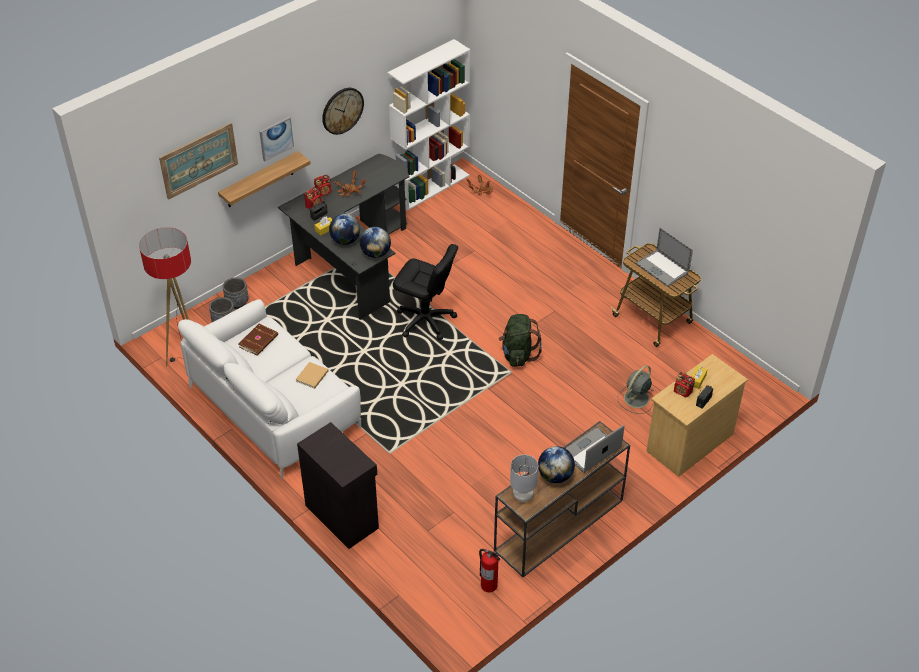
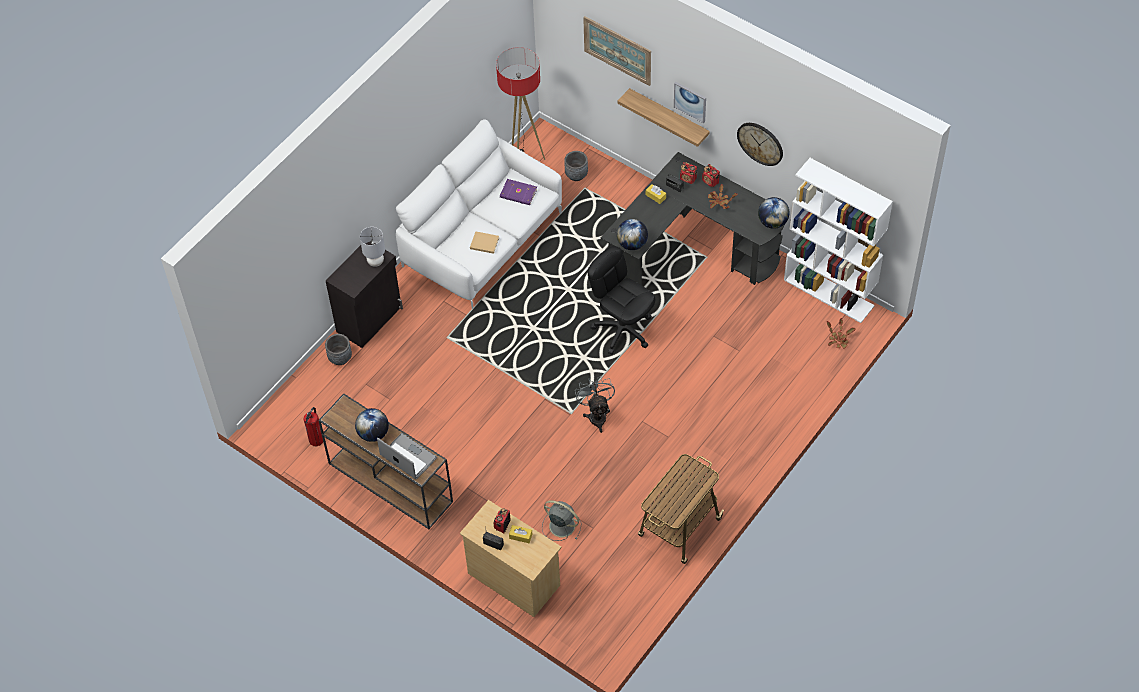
camera: 80 degrees right, 10 degrees up
grey planter [223,277,249,309] -> grey planter moved to [325,334,352,365]
brown book [239,324,278,356] -> purple book [500,179,537,205]
globe [329,214,360,245] -> globe moved to [758,197,789,229]
black office chair [393,244,458,340] -> black office chair turned 120 degrees clockwise [588,246,655,354]
green backpack [499,314,542,367] -> grey fan [575,376,615,433]
grey table lamp [510,455,538,502] -> grey table lamp moved to [360,227,385,267]
laptop [636,228,693,287] -> none

